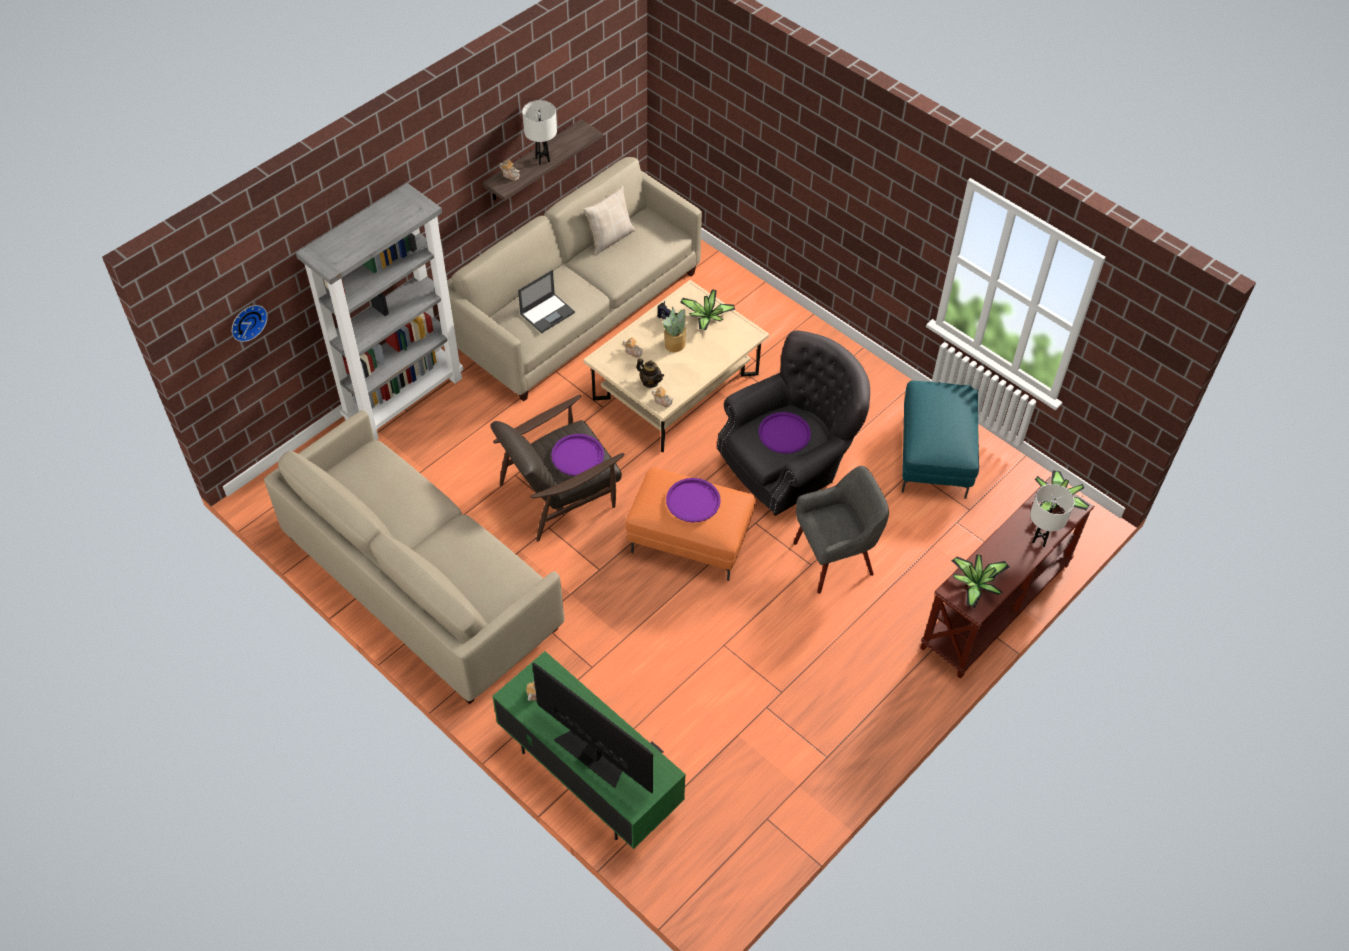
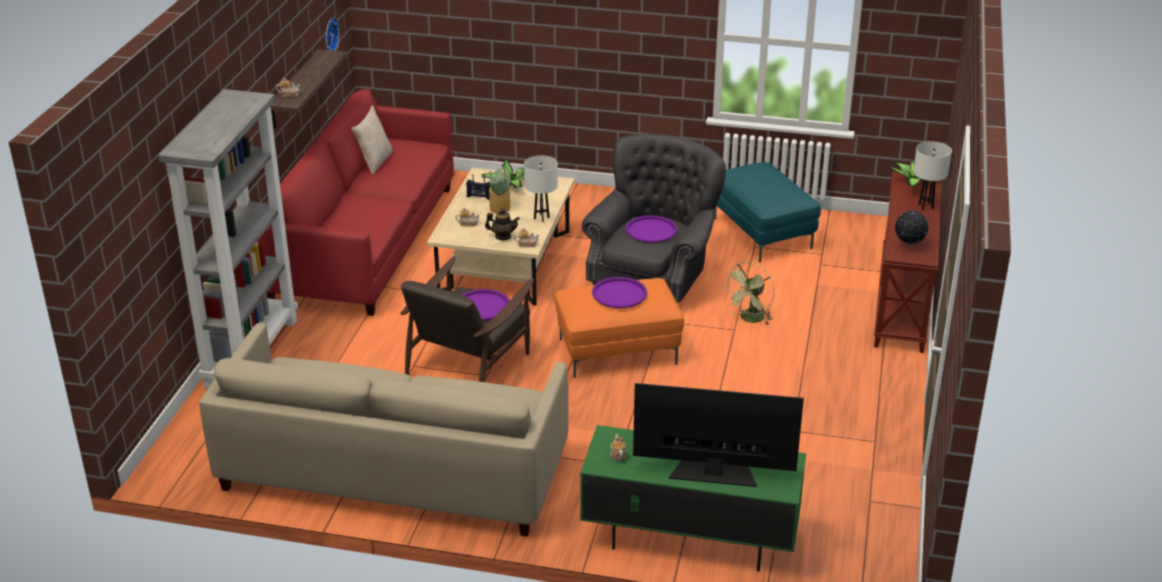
camera: 30 degrees left, 20 degrees down
wall clock [232,305,268,342] -> wall clock moved to [325,17,340,51]
beige sofa [447,157,702,402] -> red sofa [257,89,454,316]
laptop [518,270,575,333] -> none
white table lamp [522,100,557,165] -> white table lamp moved to [524,155,558,222]
grey armchair [793,466,889,594] -> green fan [723,261,774,325]
potted plant [951,555,1010,608] -> globe [895,209,929,246]

